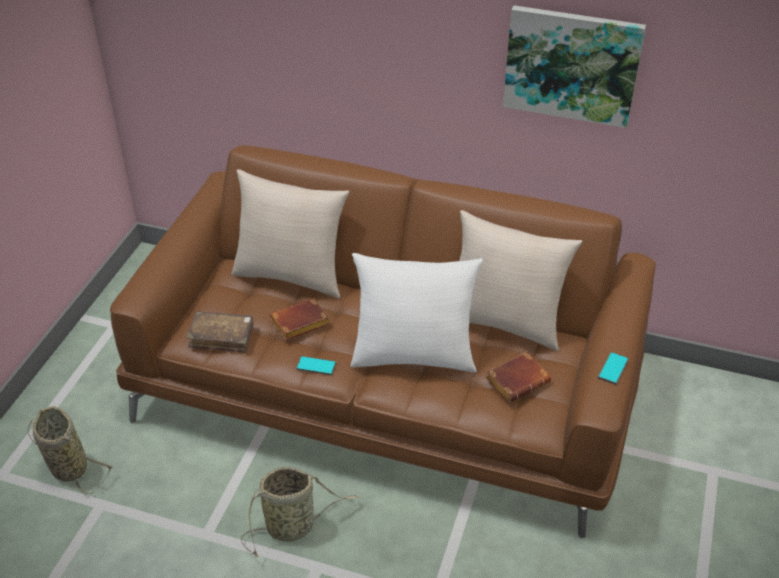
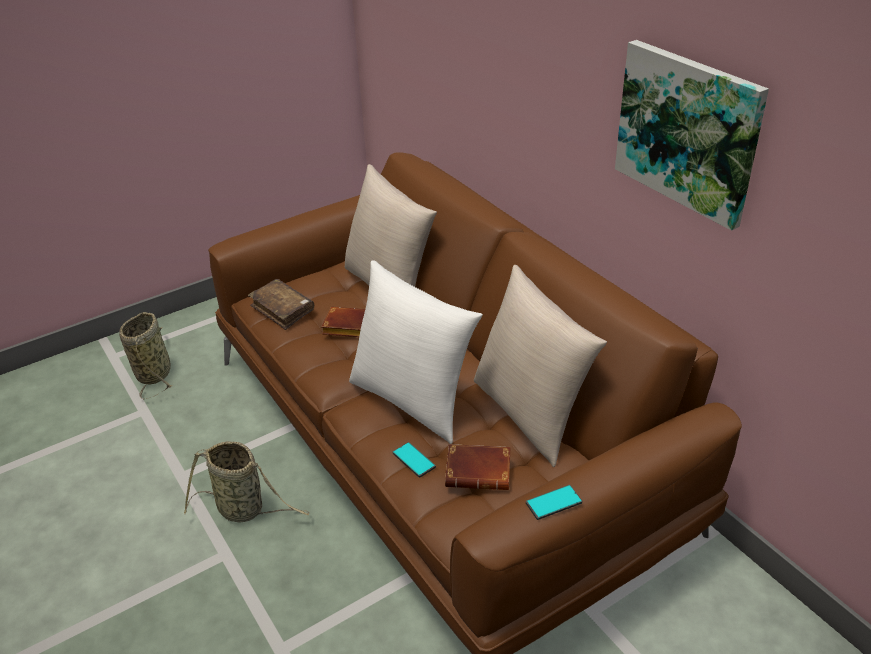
camera: 40 degrees right, 5 degrees down
phone [296,356,336,375] -> phone moved to [393,442,436,478]

